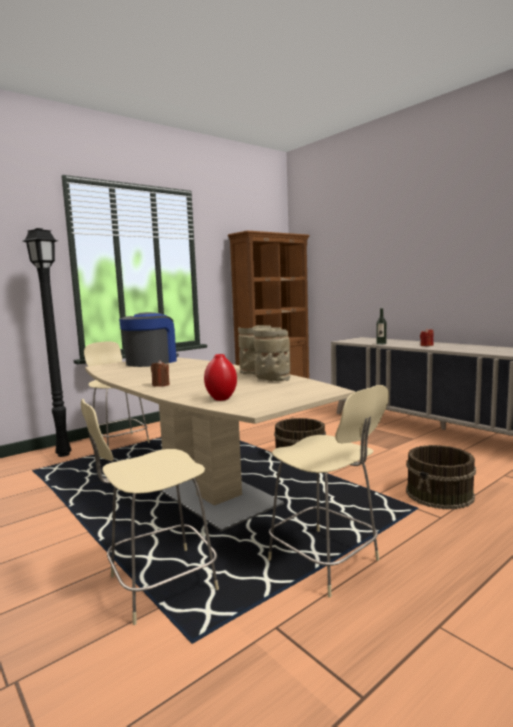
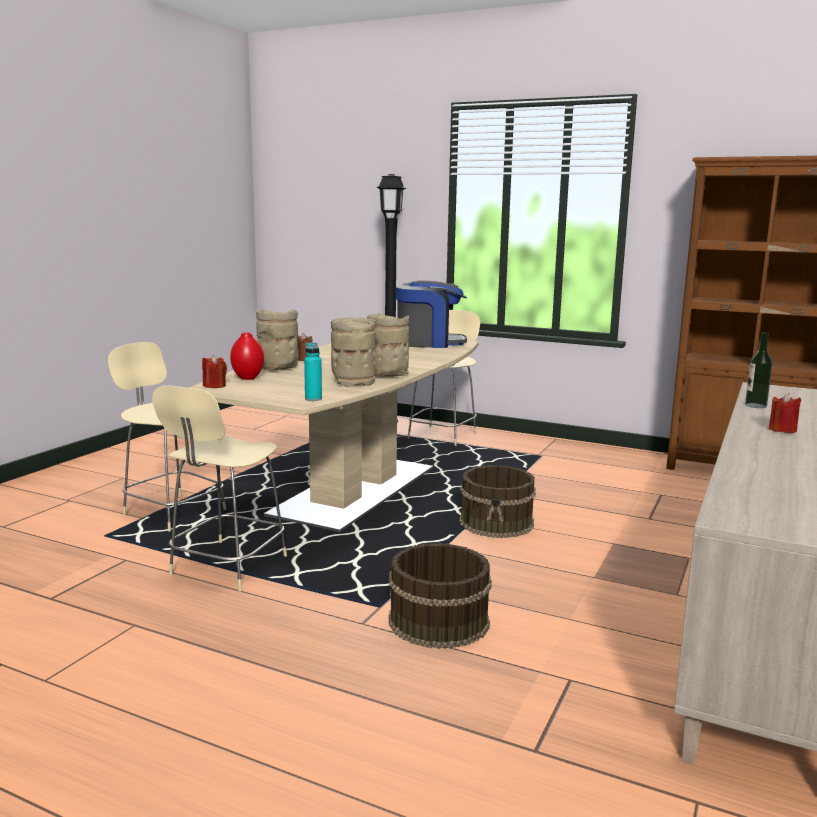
camera: 65 degrees right, 5 degrees up
none -> red candle [202,355,227,388]
none -> beige vase [256,309,299,371]
none -> turquoise bottle [304,343,322,401]

